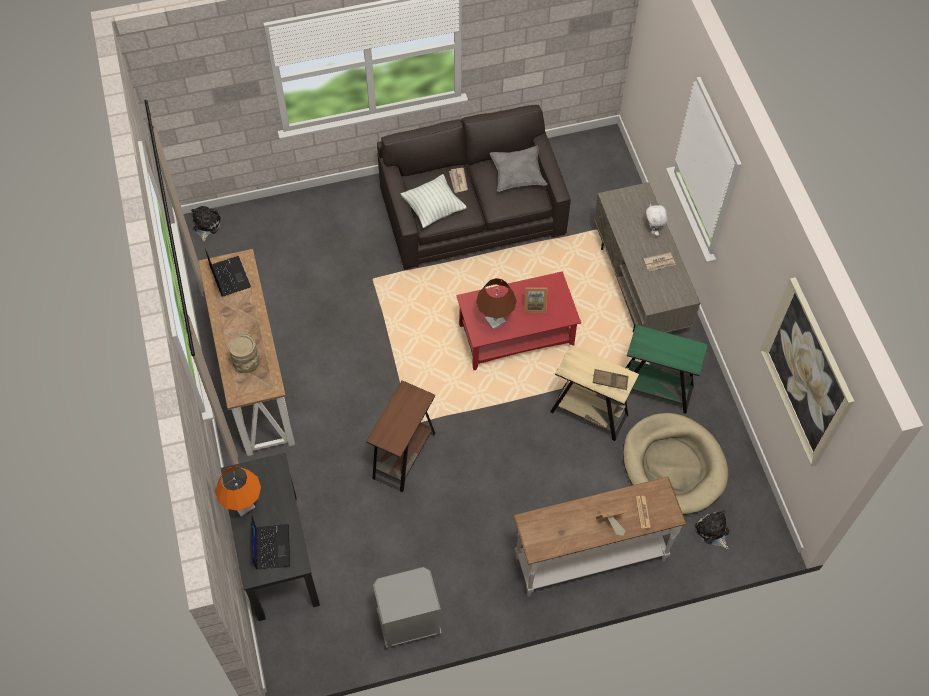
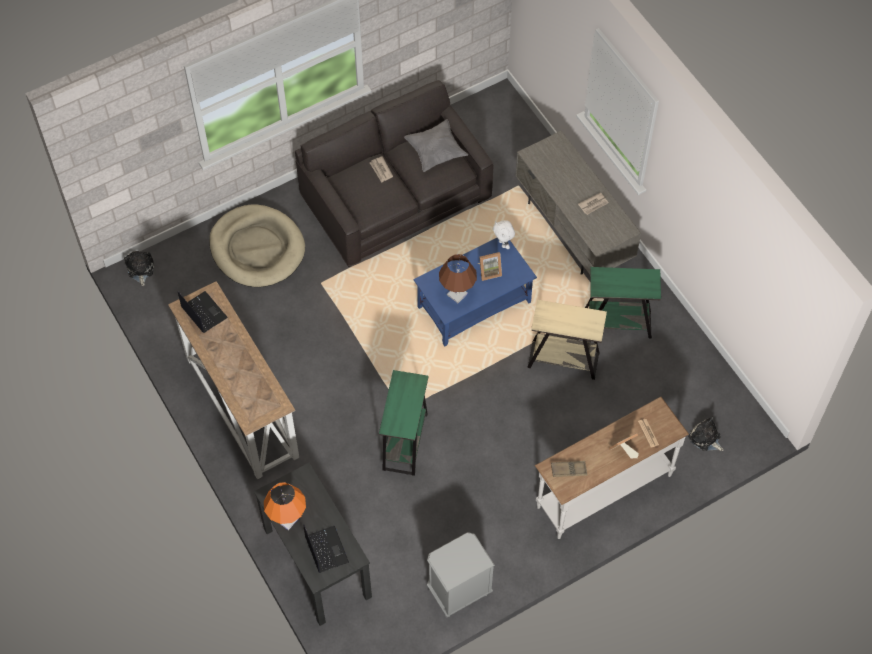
camera: 15 degrees left, 0 degrees up
beige vase [228,333,260,374] -> none
brown side table [366,380,435,492] -> green side table [379,370,429,476]
pillow [401,174,467,228] -> none
red coffee table [456,271,581,370] -> blue coffee table [414,238,537,347]
brown tray [593,369,629,390] -> brown tray moved to [551,461,587,477]
beige dog bed [623,413,728,514] -> beige dog bed moved to [209,204,305,287]
white plush toy [646,204,668,236] -> white plush toy moved to [493,220,515,249]
picture [760,277,854,467] -> none

